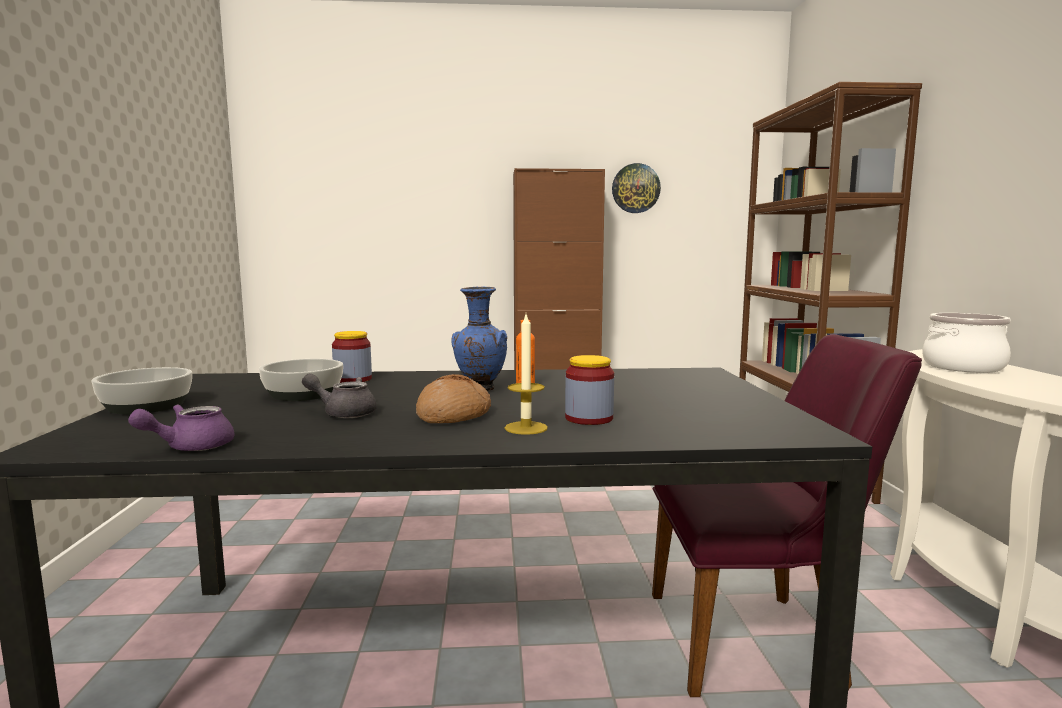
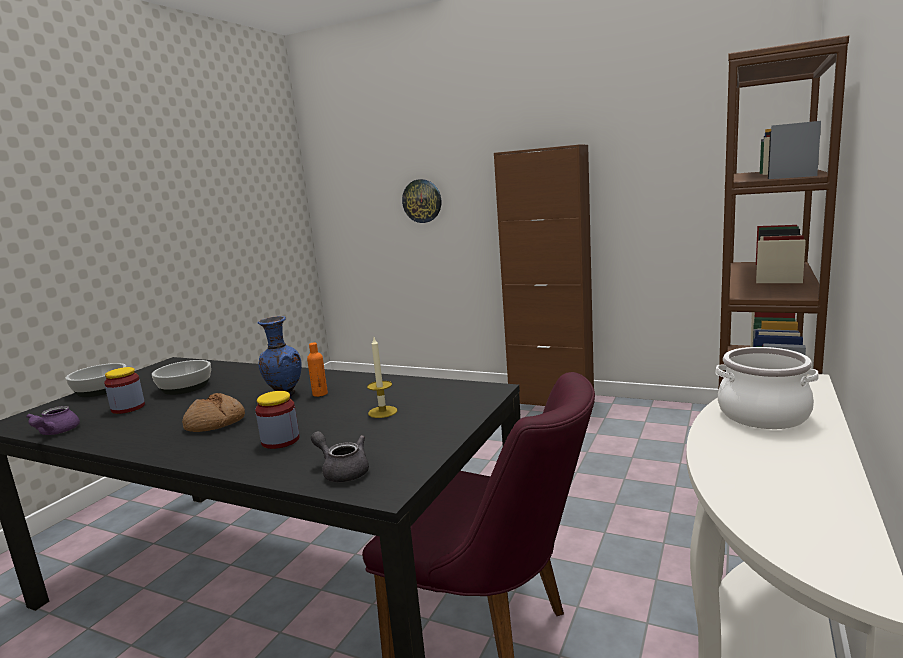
camera: 30 degrees right, 5 degrees up
purple teapot [128,405,234,451] -> purple teapot turned 75 degrees counterclockwise [26,406,80,435]
grey teapot [302,373,377,418] -> grey teapot moved to [311,431,369,482]
jar [332,331,372,383] -> jar moved to [104,367,145,414]
candle [505,314,548,435] -> candle moved to [367,338,397,418]
wall clock [612,163,661,213] -> wall clock moved to [402,179,441,223]

